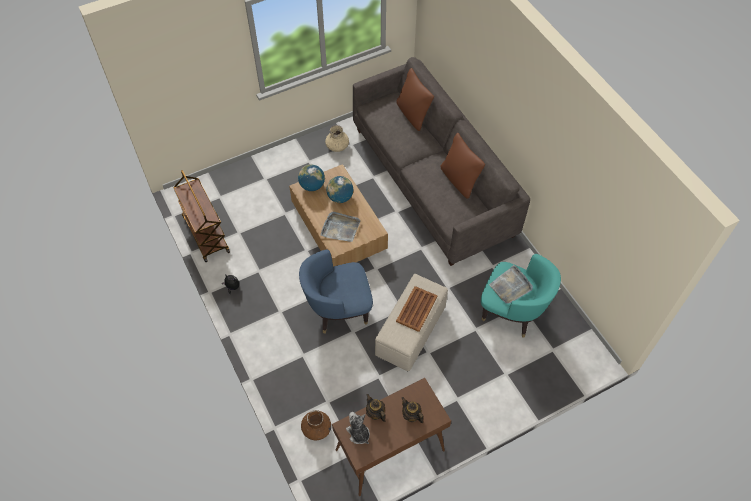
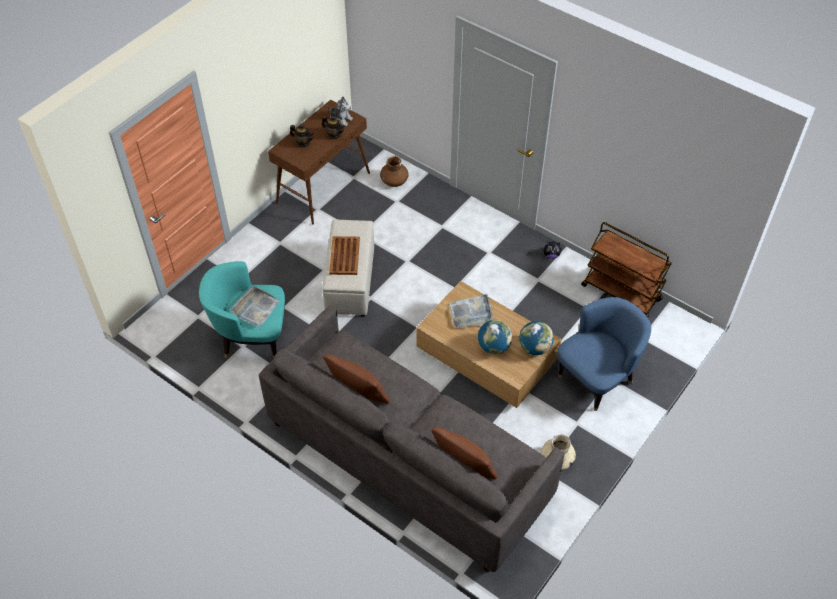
camera: 155 degrees right, 5 degrees down
blue armchair [299,250,373,334] -> blue armchair moved to [557,297,651,411]

